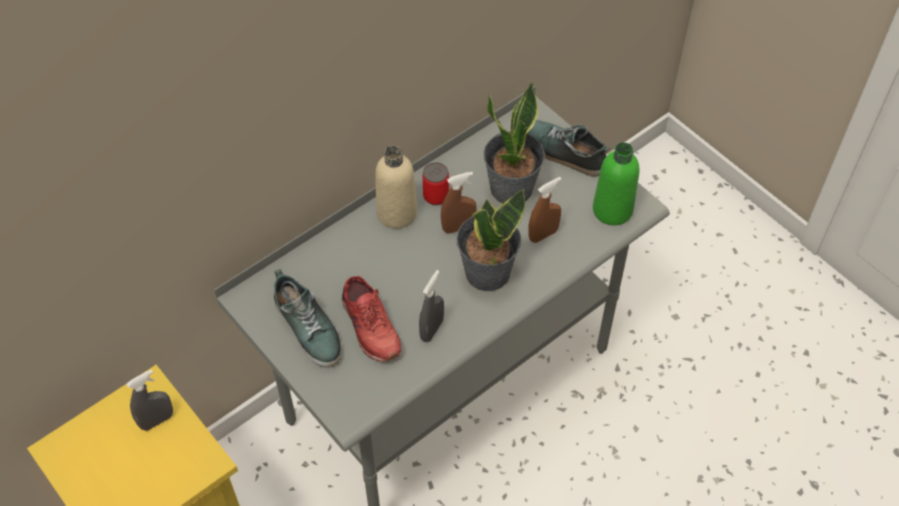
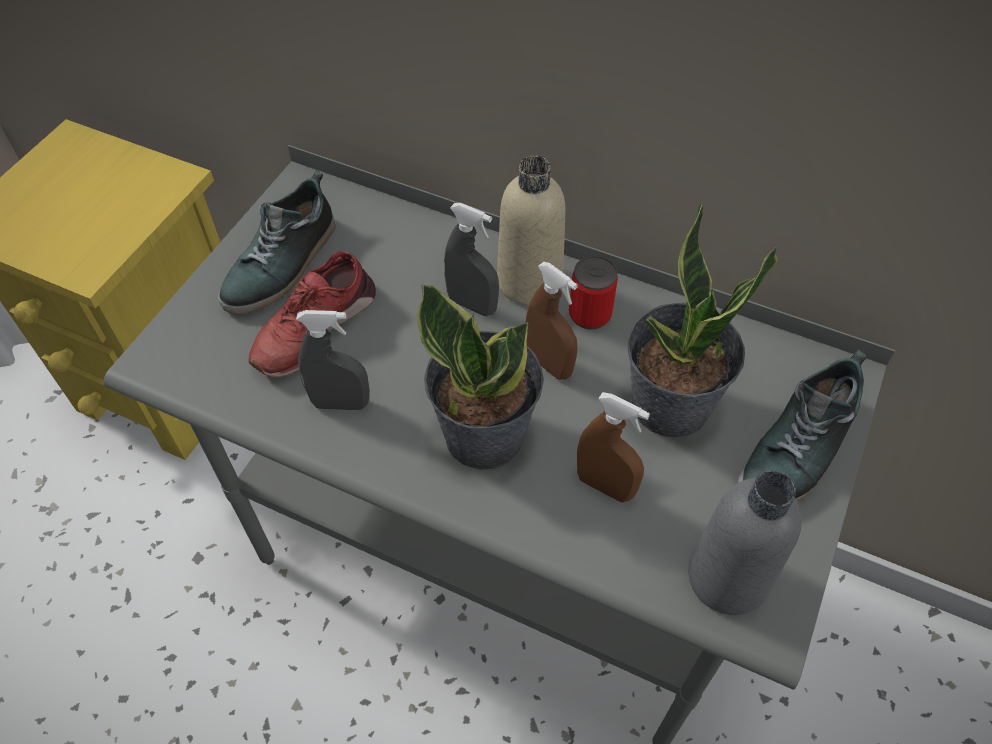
camera: 65 degrees right, 0 degrees up
grey spray bottle [126,369,173,431] -> grey spray bottle moved to [444,203,499,316]
shoe [527,120,610,177] -> shoe turned 150 degrees counterclockwise [738,350,867,502]
green bottle [593,142,640,225] -> grey bottle [688,471,802,615]

